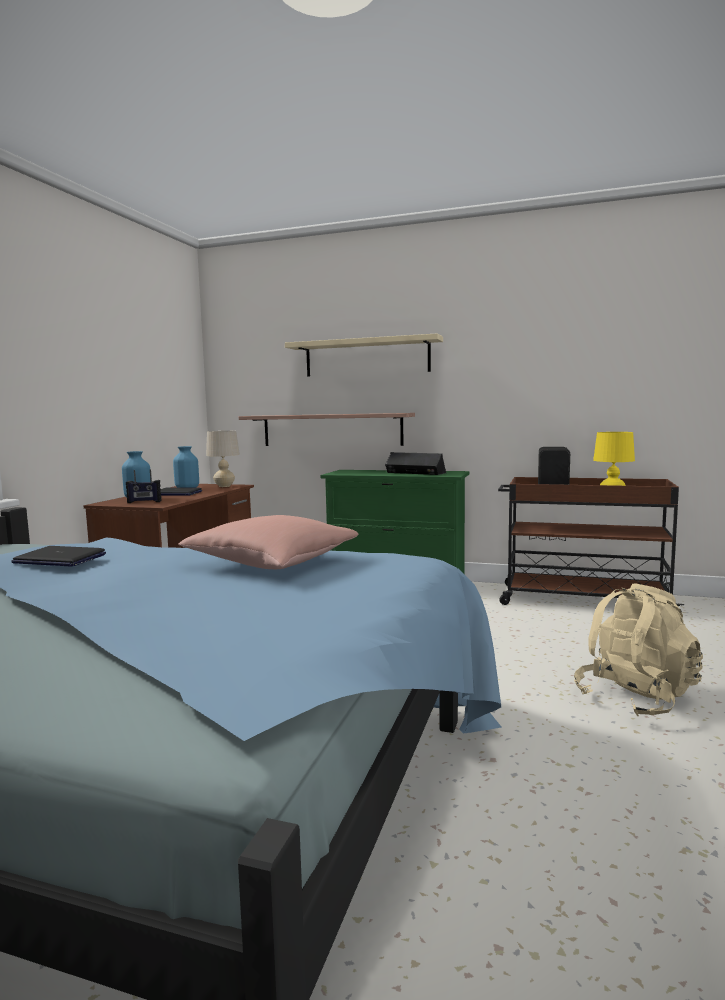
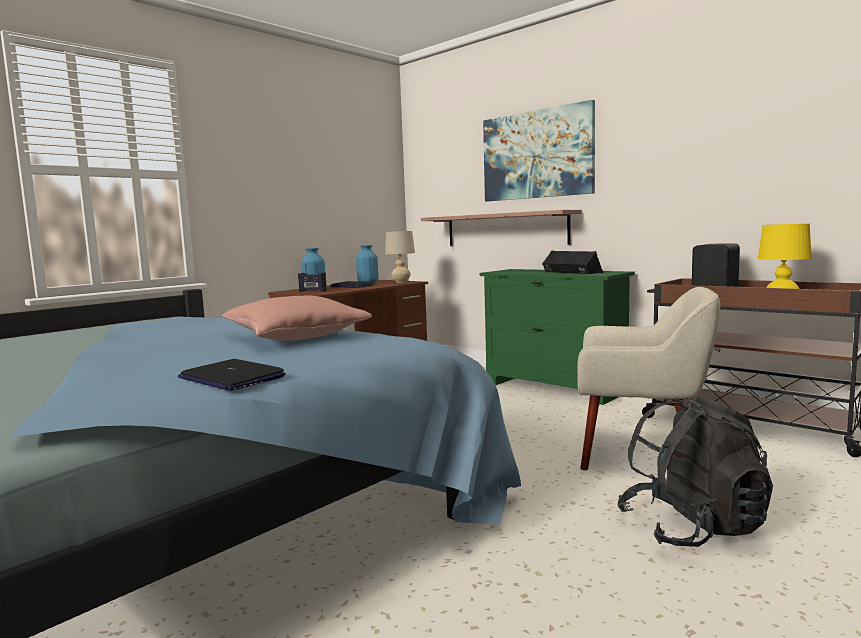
camera: 25 degrees right, 0 degrees up
laptop [11,546,106,567] -> laptop moved to [178,359,286,391]
beige shelf [285,333,443,377] -> picture [483,100,595,201]
beige backpack [574,583,703,716] -> black backpack [617,395,773,547]
none -> beige armchair [577,287,720,470]

